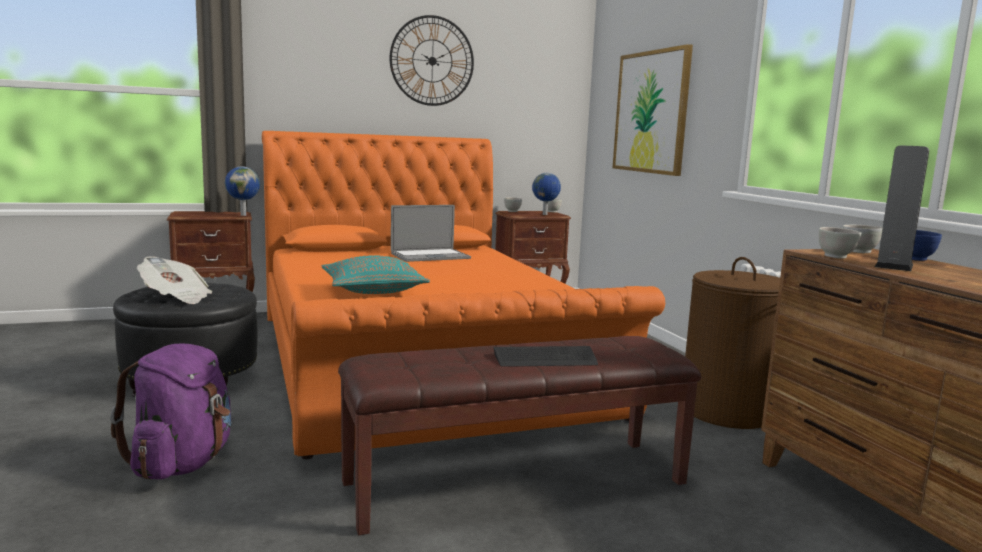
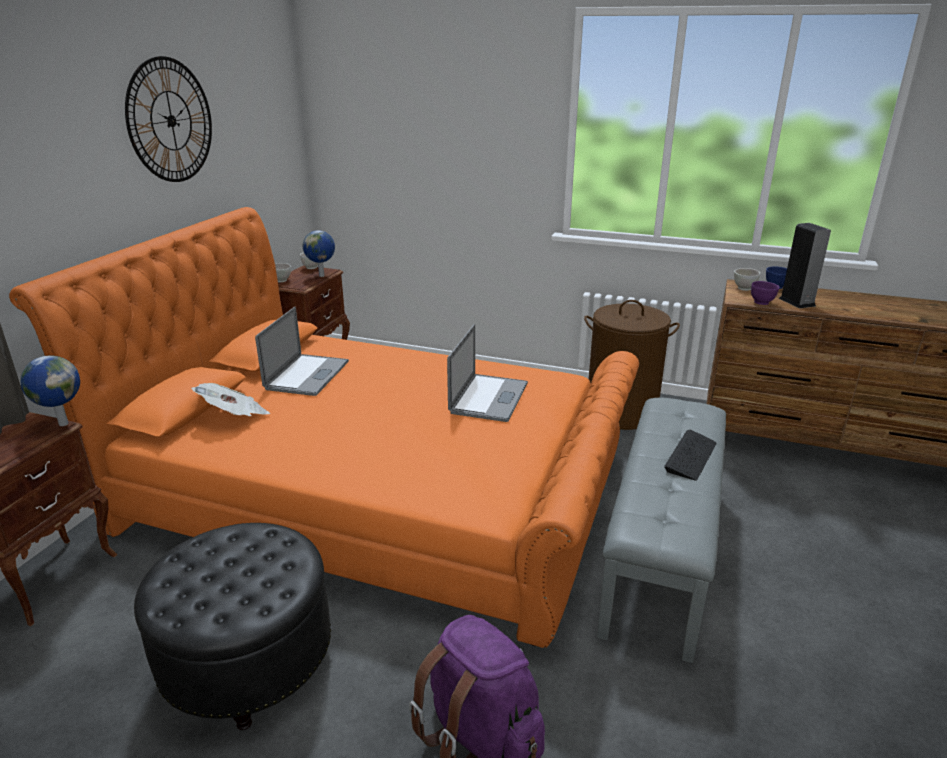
camera: 50 degrees left, 15 degrees up
newspaper [137,256,212,304] -> newspaper moved to [191,383,270,416]
turquoise pillow [321,255,430,294] -> none
brown bench [338,336,702,535] -> grey bench [597,398,726,663]
picture [613,44,693,176] -> none
white bowl [819,227,861,259] -> purple bowl [751,281,780,305]
none -> laptop [447,324,528,422]

